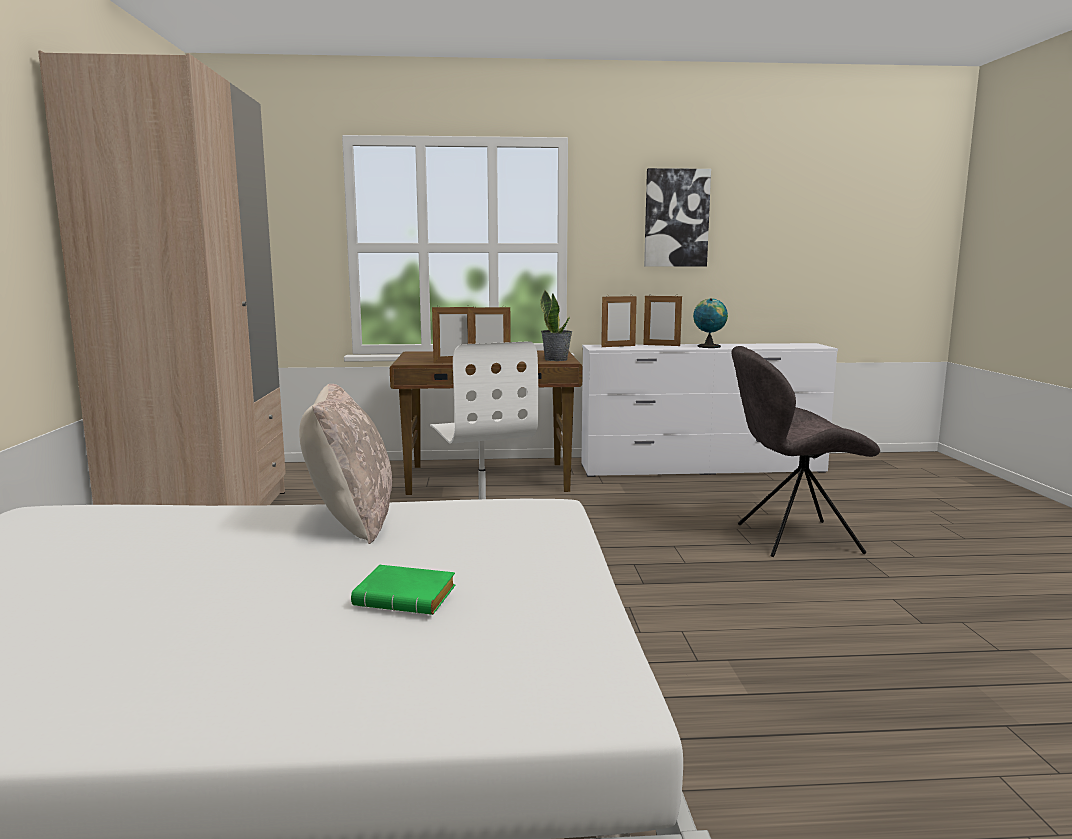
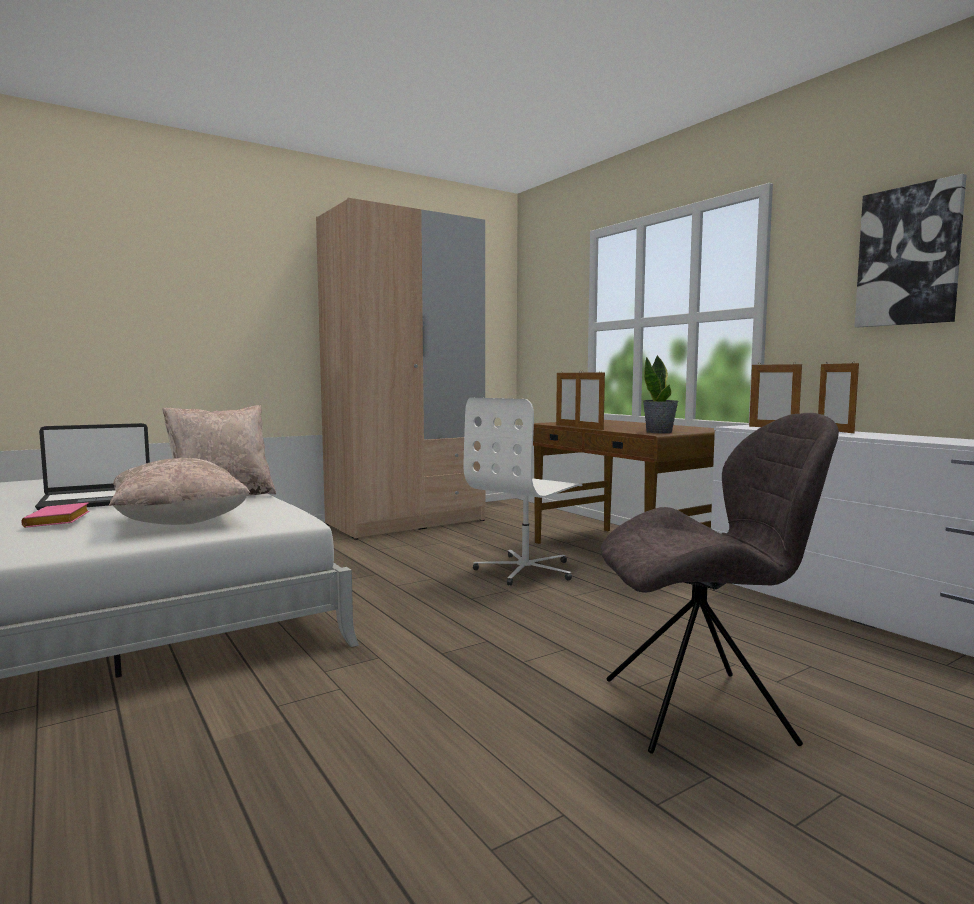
camera: 60 degrees right, 5 degrees down
green book [351,565,456,615] -> pink book [21,503,90,528]
globe [693,298,728,348] -> none
grey chair [731,346,880,557] -> grey chair turned 120 degrees clockwise [600,413,839,754]
none -> laptop [35,423,150,510]
none -> beige pillow [109,458,250,525]

